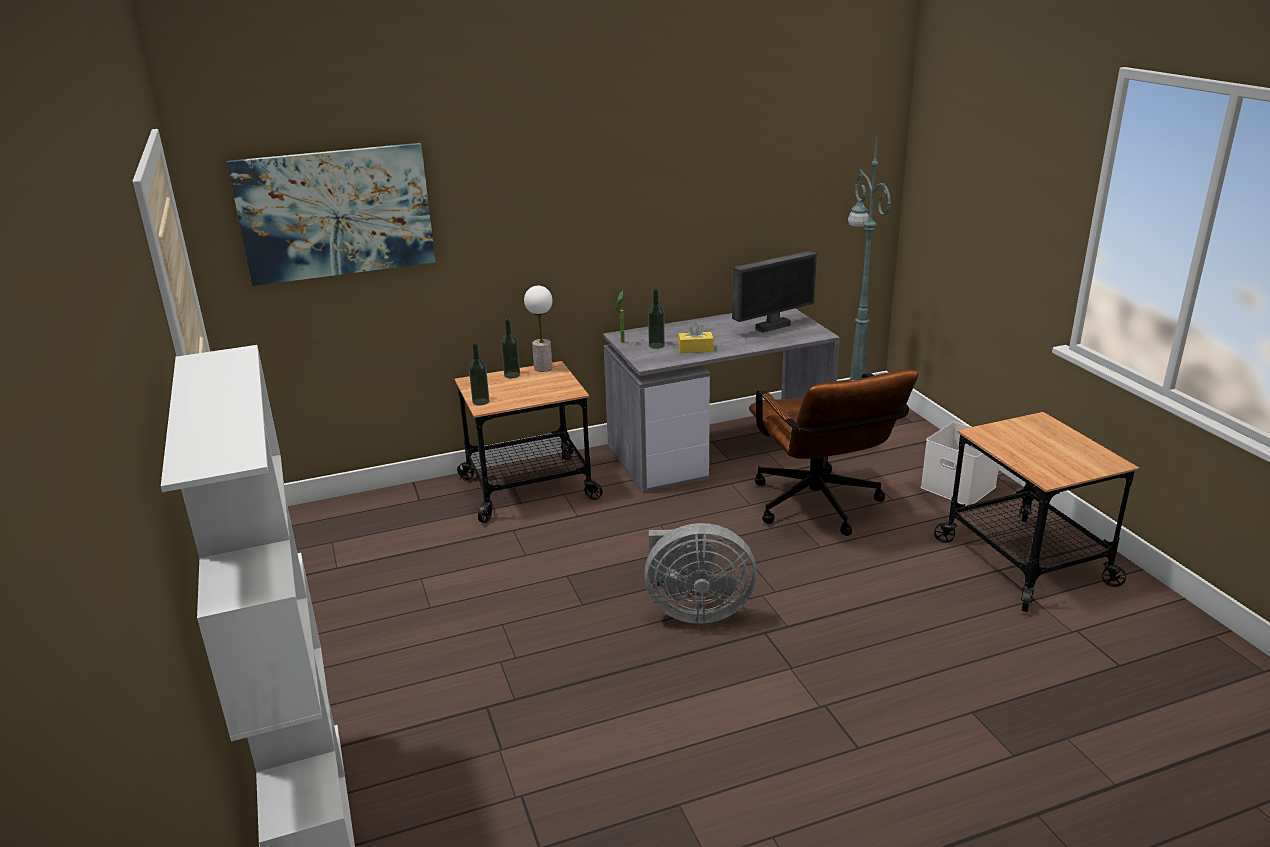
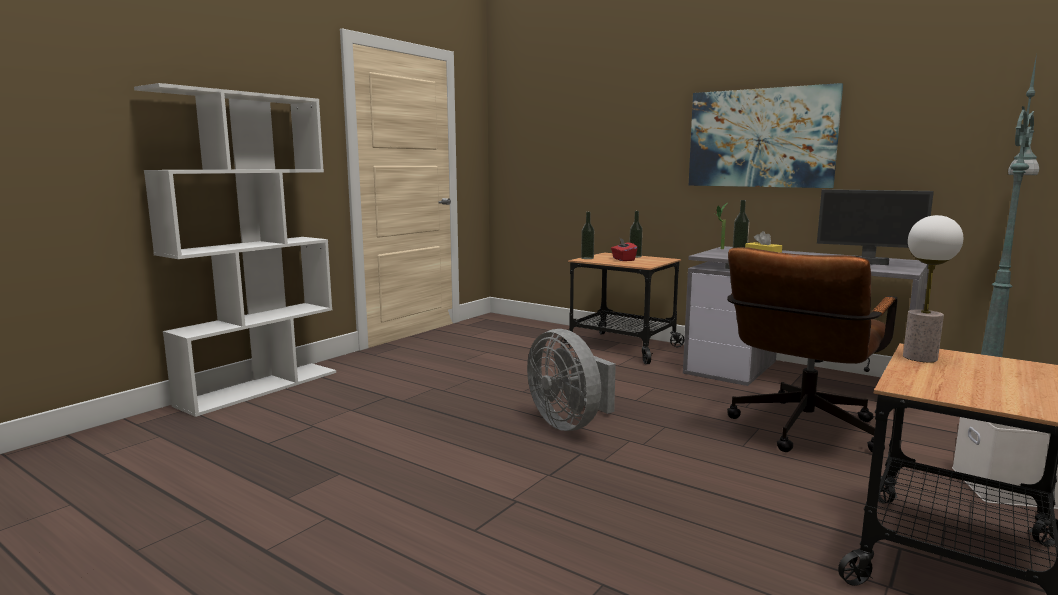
camera: 55 degrees right, 15 degrees down
picture [227,143,436,286] -> picture moved to [689,83,843,188]
table lamp [524,286,553,372] -> table lamp moved to [903,215,963,362]
none -> red tissue box [611,238,637,261]

